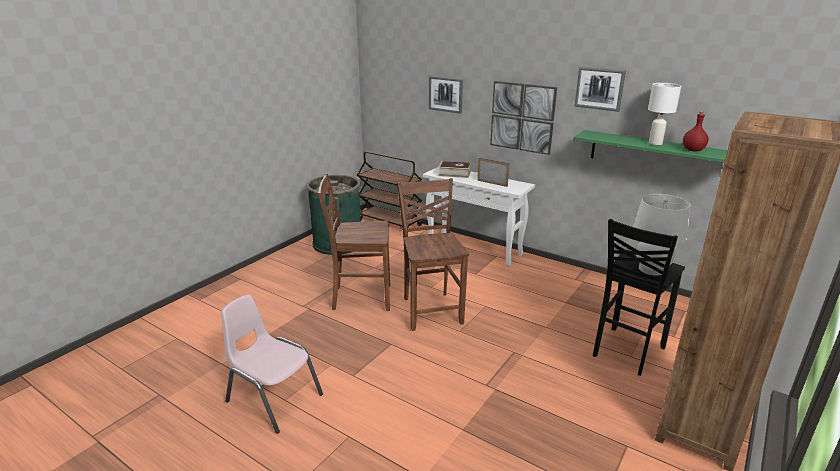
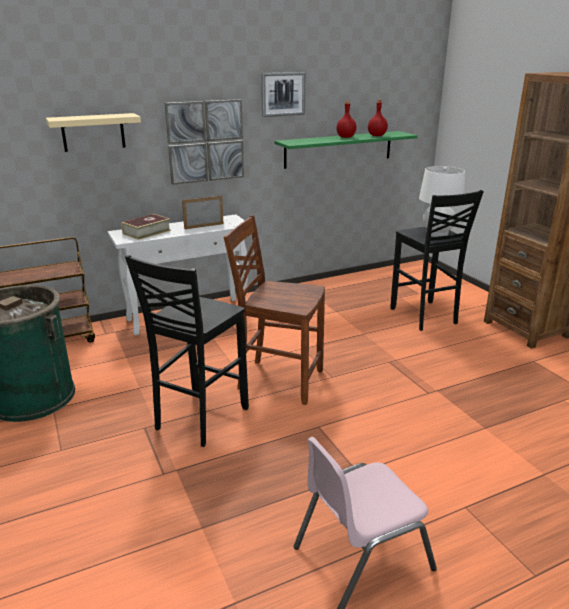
camera: 60 degrees left, 0 degrees up
brown chair [318,173,390,311] -> black stool [125,255,249,447]
picture [429,76,463,114] -> beige shelf [46,113,141,152]
white table lamp [648,83,681,145] -> red bottle [336,100,357,138]

